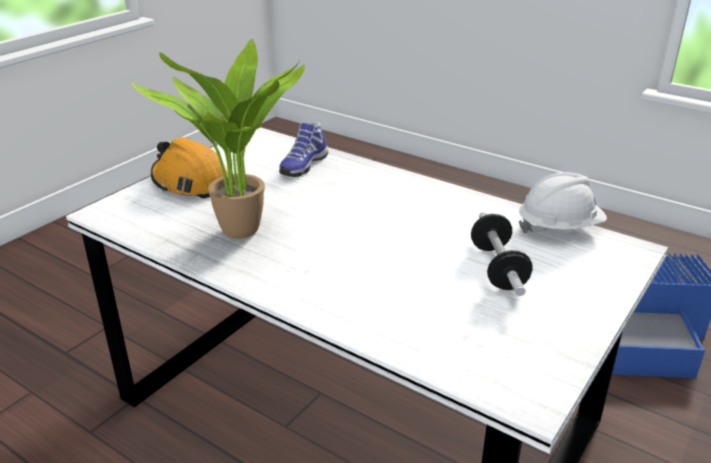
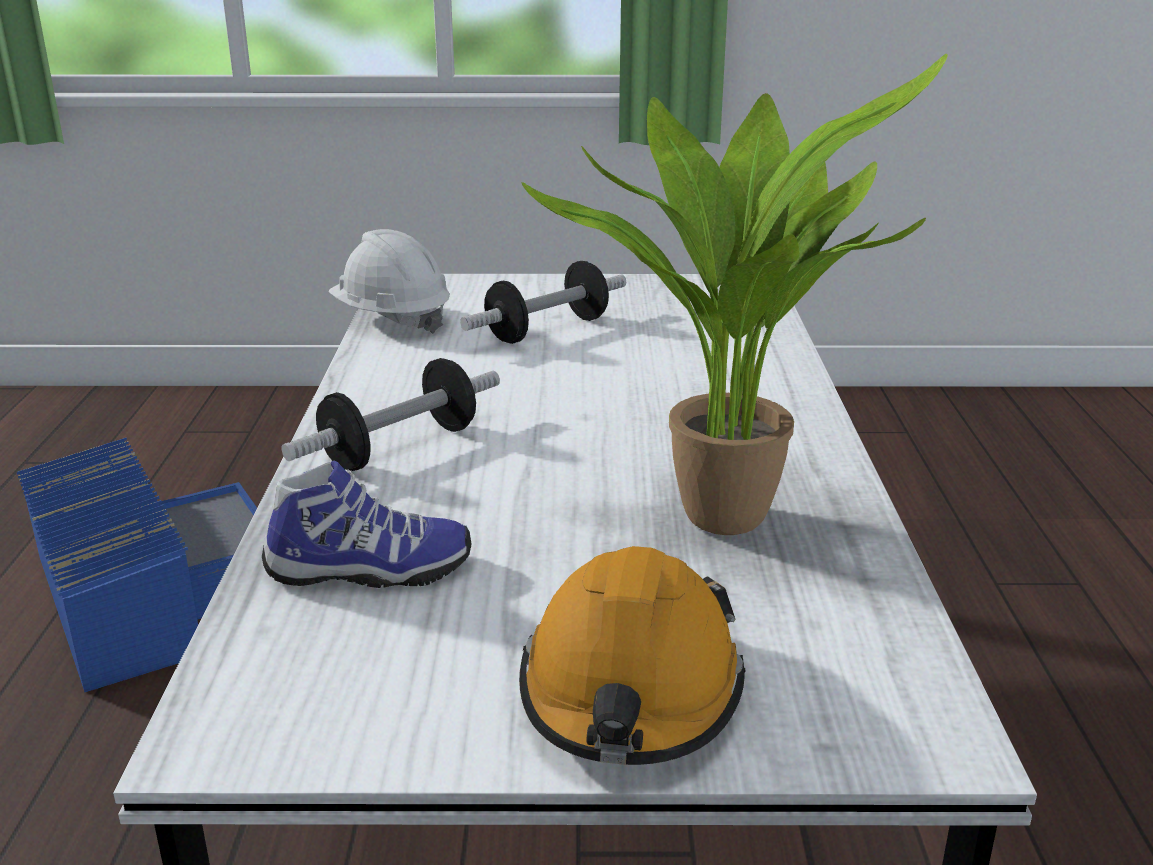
camera: 125 degrees left, 5 degrees down
none -> dumbbell [281,358,500,471]

